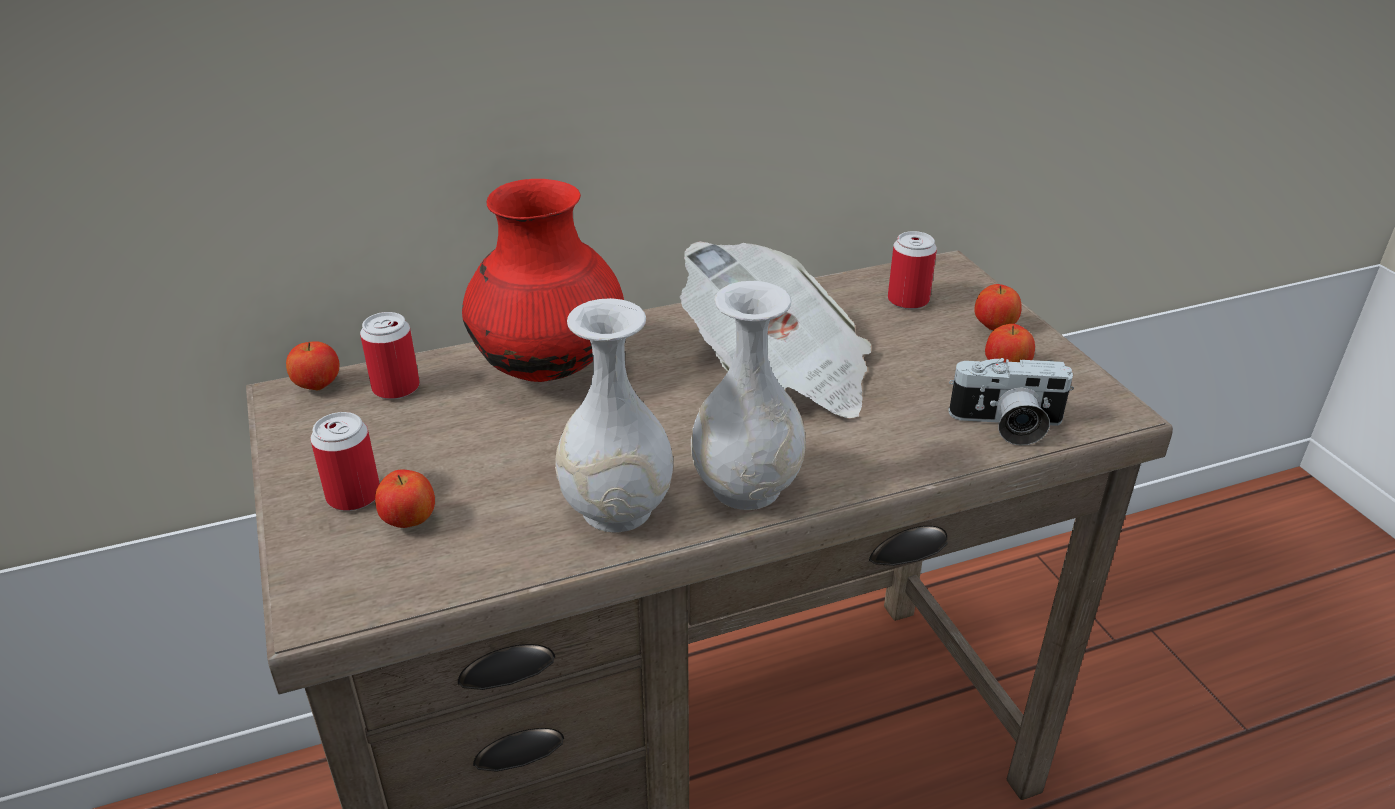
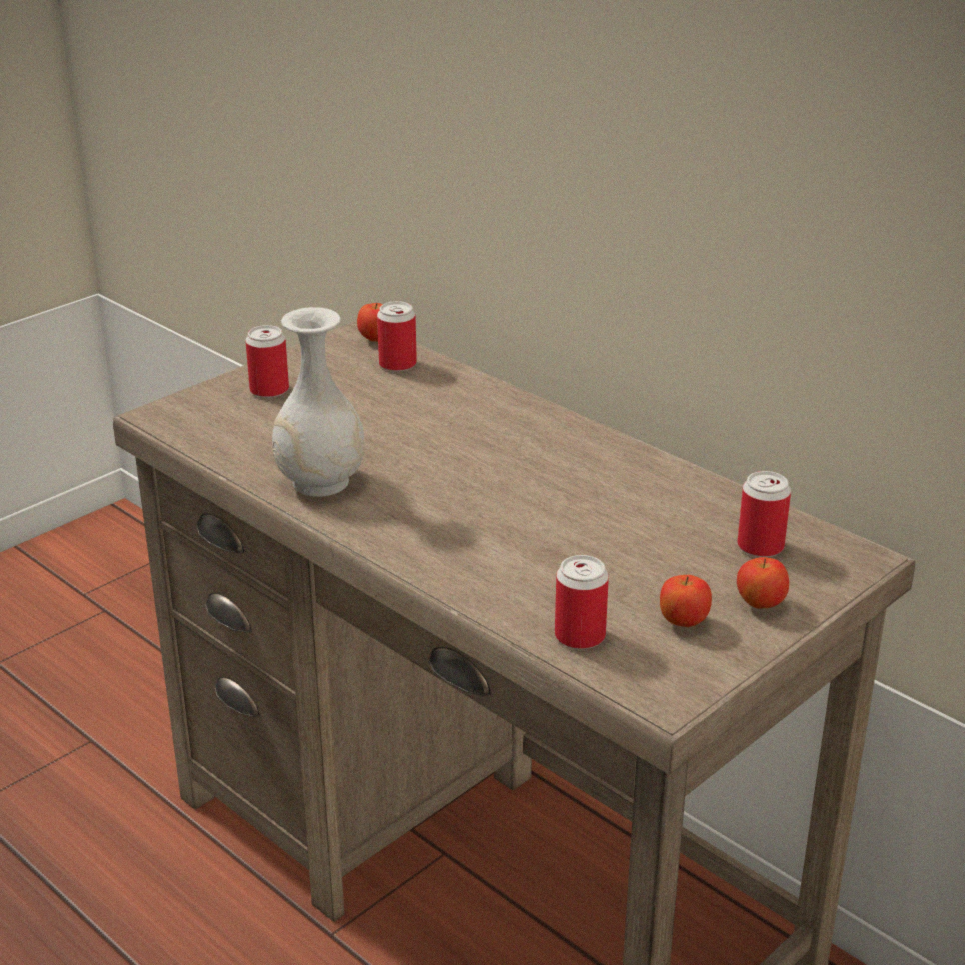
camera: 65 degrees right, 5 degrees down
apple [375,470,435,528] -> none
red vase [462,179,624,382] -> none
newspaper [680,241,871,418] -> none
white vase [691,281,806,510] -> none
camera [948,358,1074,445] -> can [555,555,609,649]

